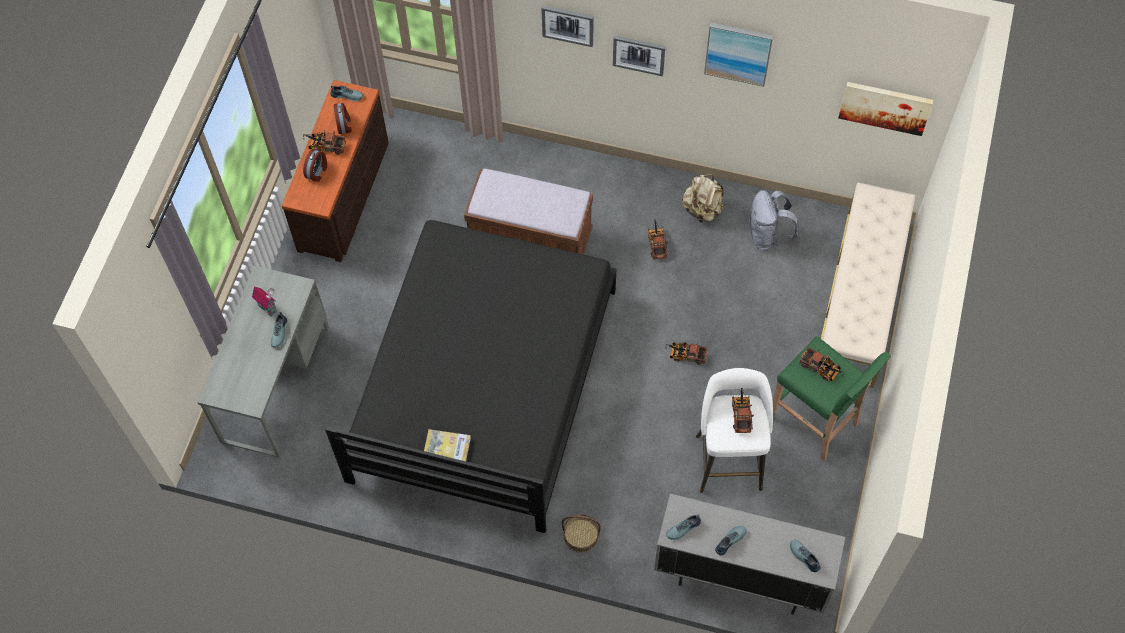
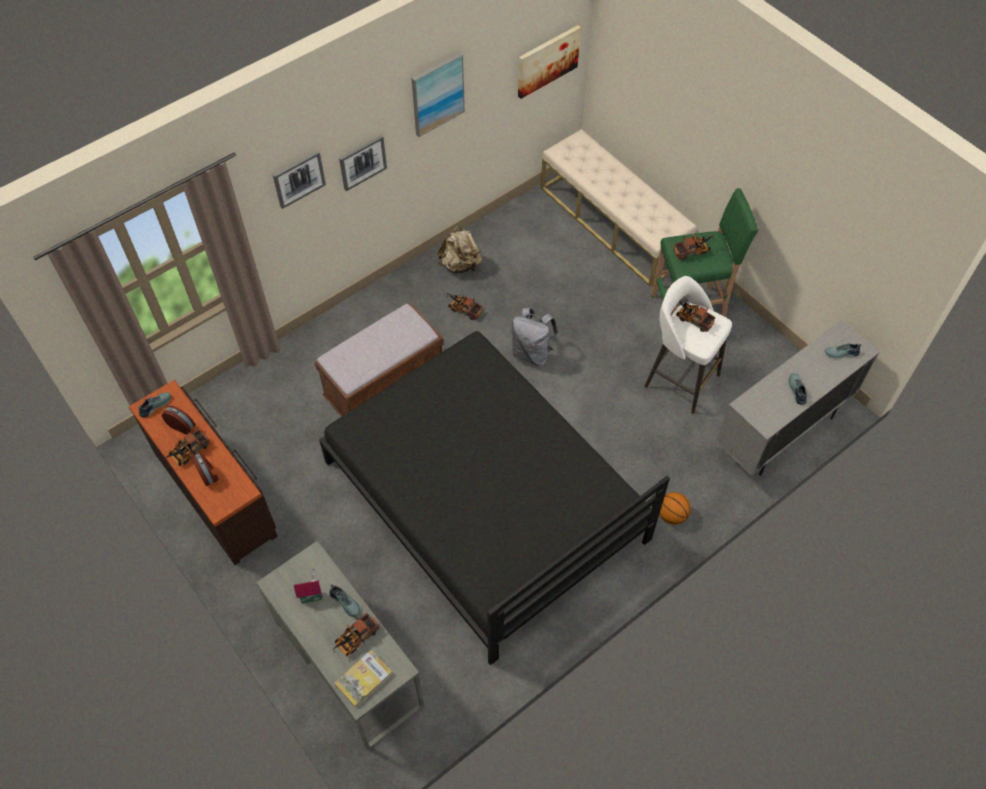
camera: 55 degrees left, 5 degrees down
book [424,429,471,461] -> book moved to [334,650,392,708]
basket [562,515,601,553] -> basketball [659,492,691,525]
toy truck [666,341,708,365] -> toy truck moved to [333,613,379,656]
shoe [666,514,701,540] -> none
grey backpack [748,190,798,251] -> grey backpack moved to [512,308,558,366]

